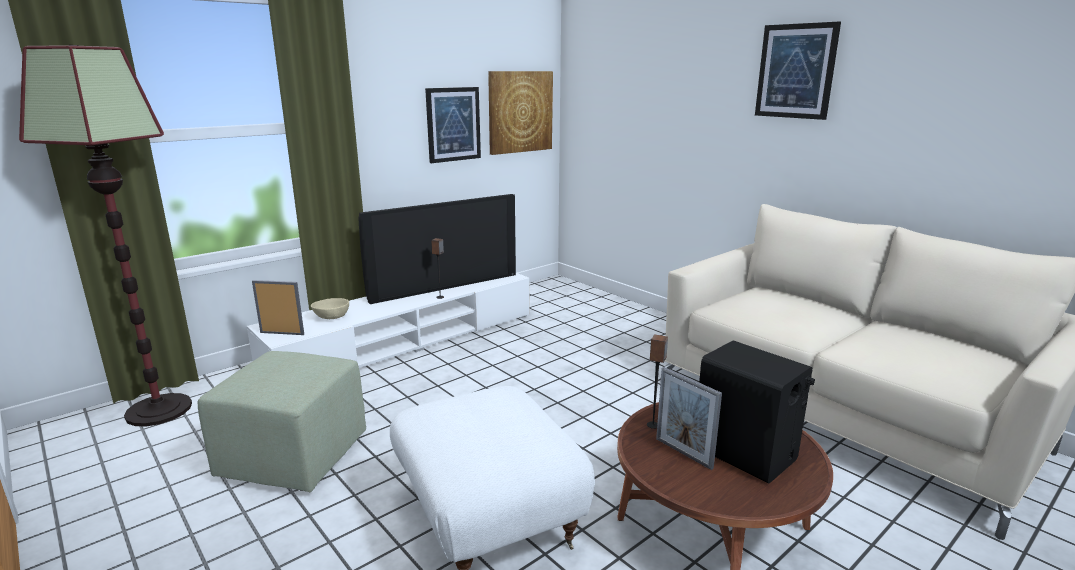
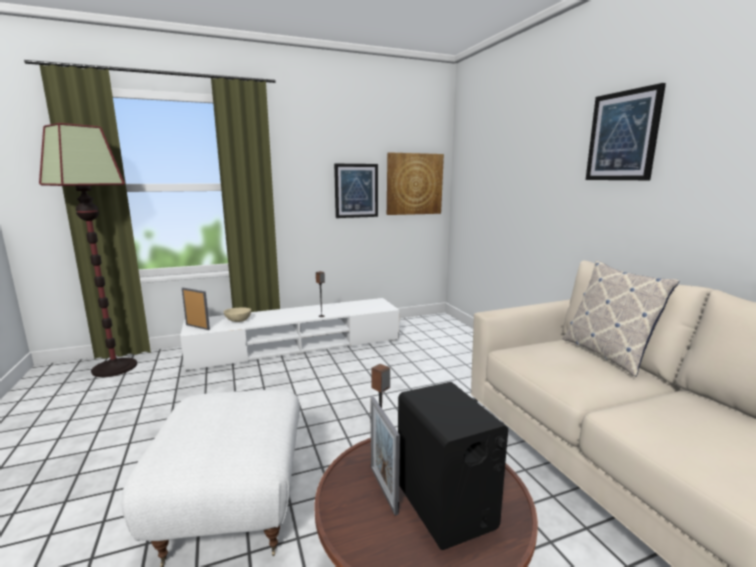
camera: 20 degrees right, 5 degrees down
green ottoman [198,351,366,492] -> none
television [358,194,516,304] -> none
none -> pillow [562,260,679,377]

